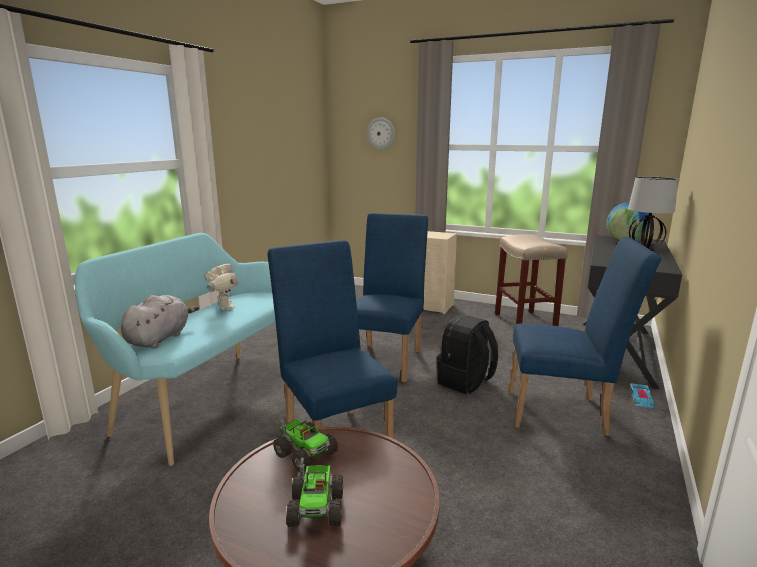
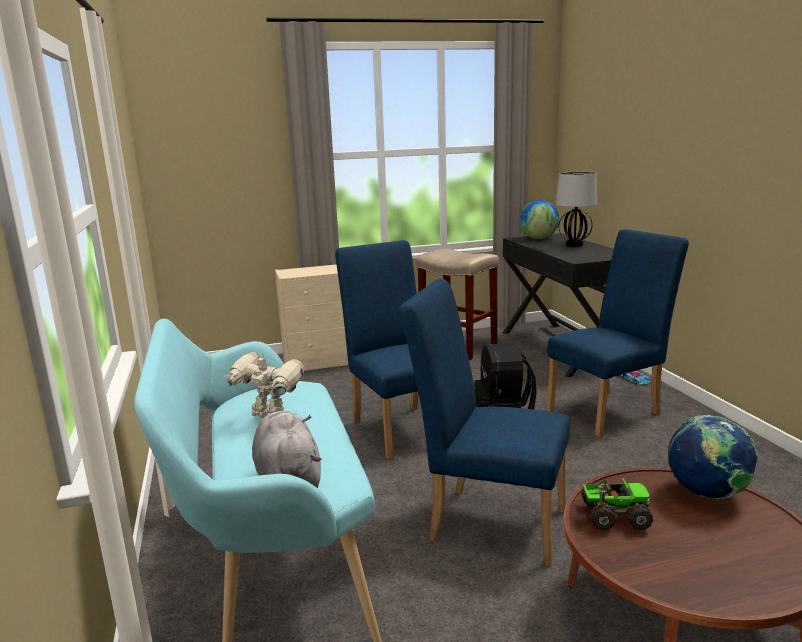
camera: 40 degrees left, 0 degrees up
toy truck [286,458,343,527] -> none
wall clock [367,118,395,150] -> none
none -> globe [668,415,758,500]

